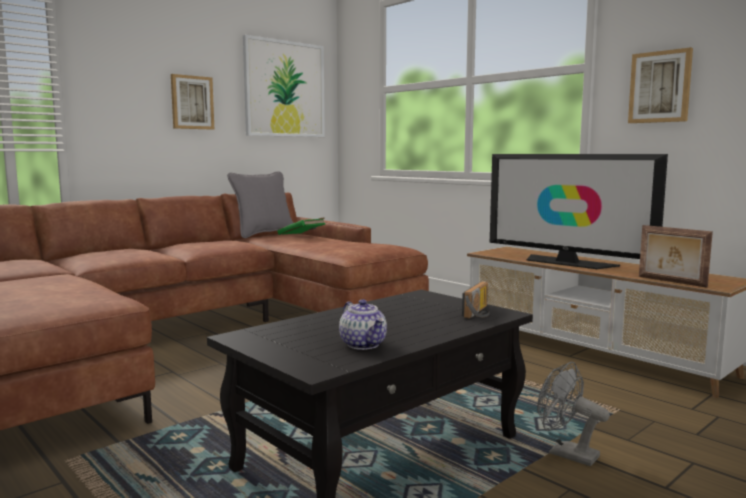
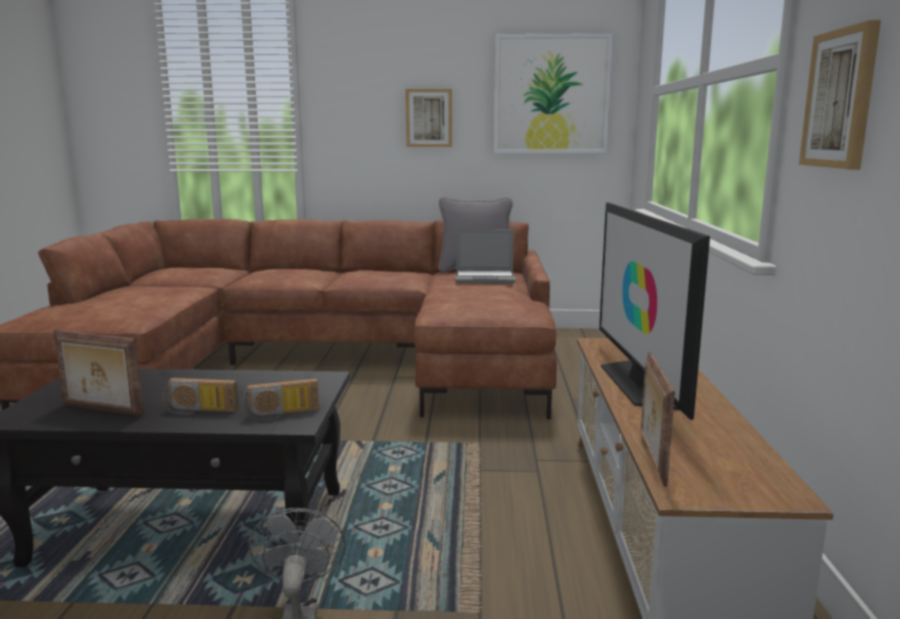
camera: 45 degrees right, 5 degrees up
green book [278,218,325,235] -> laptop [456,229,516,284]
teapot [339,299,387,350] -> picture frame [53,330,144,417]
none -> radio [163,378,238,416]

